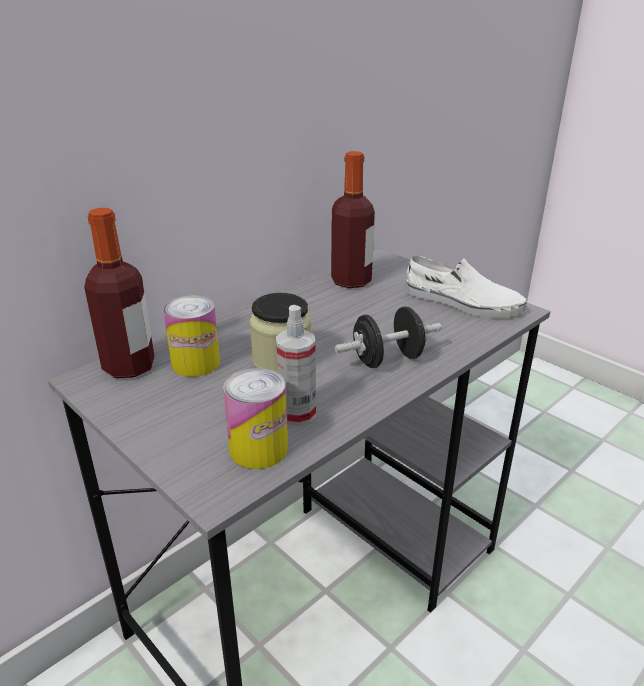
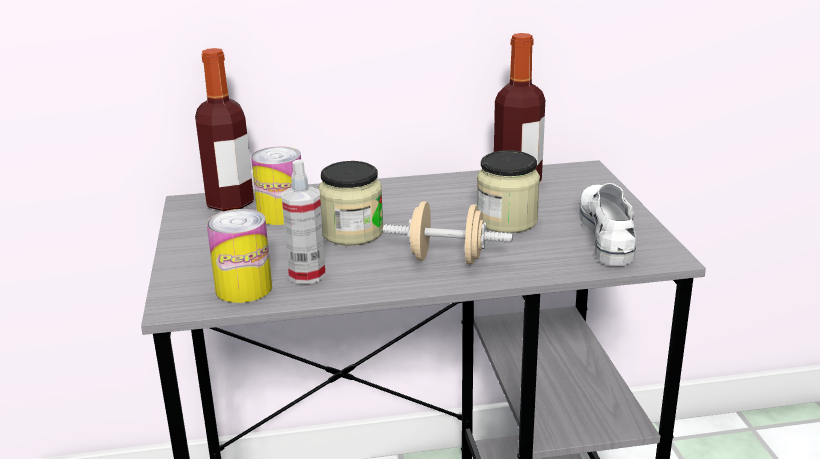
camera: 35 degrees right, 5 degrees down
black dumbbell [335,307,441,368] -> beige dumbbell [383,201,513,265]
white shoe [406,256,527,318] -> white shoe turned 150 degrees counterclockwise [579,183,636,266]
none -> jar [477,150,540,233]

